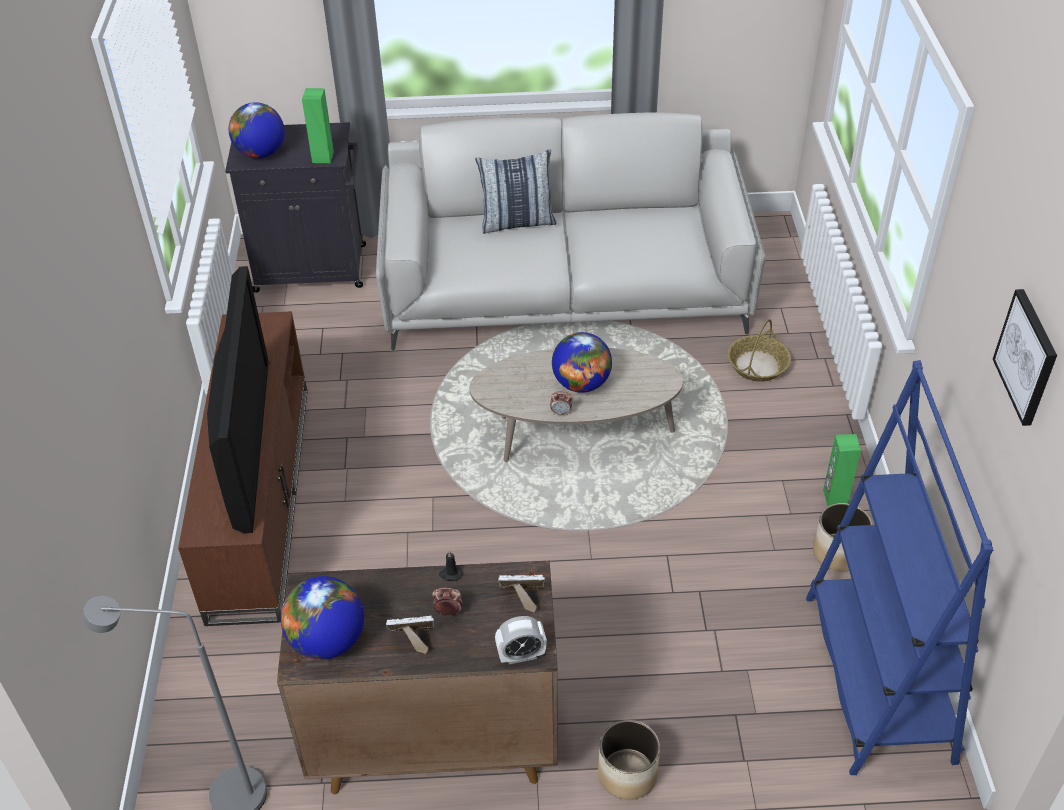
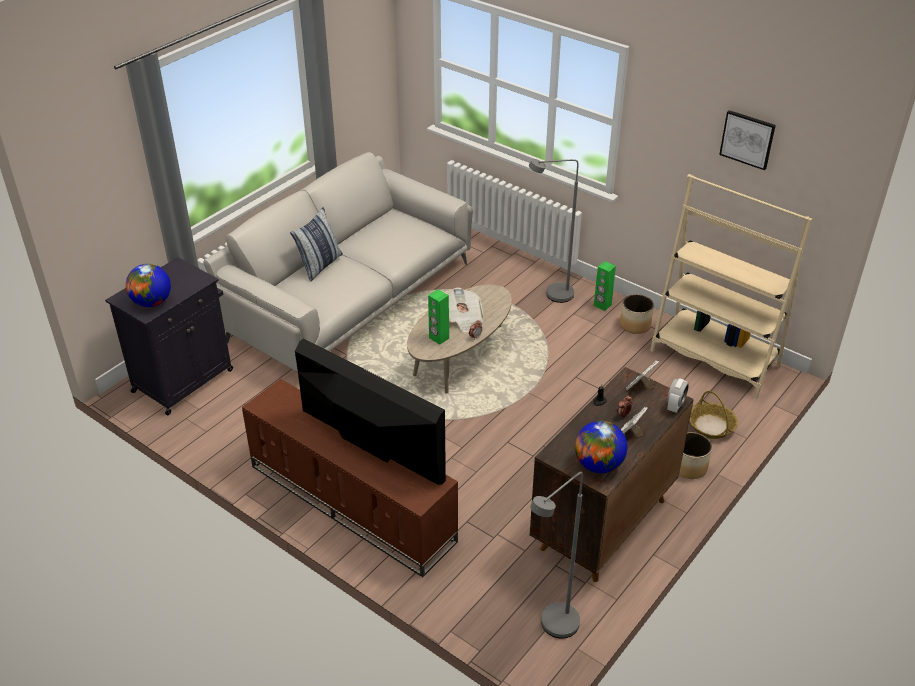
camera: 50 degrees left, 5 degrees down
green speaker [302,88,334,163] -> green speaker moved to [428,289,449,345]
globe [552,332,612,393] -> newspaper [449,287,484,333]
basket [728,319,791,382] -> basket moved to [690,391,738,439]
blue bookcase [806,360,993,775] -> beige bookcase [650,174,813,399]
none -> grey floor lamp [529,159,579,303]

